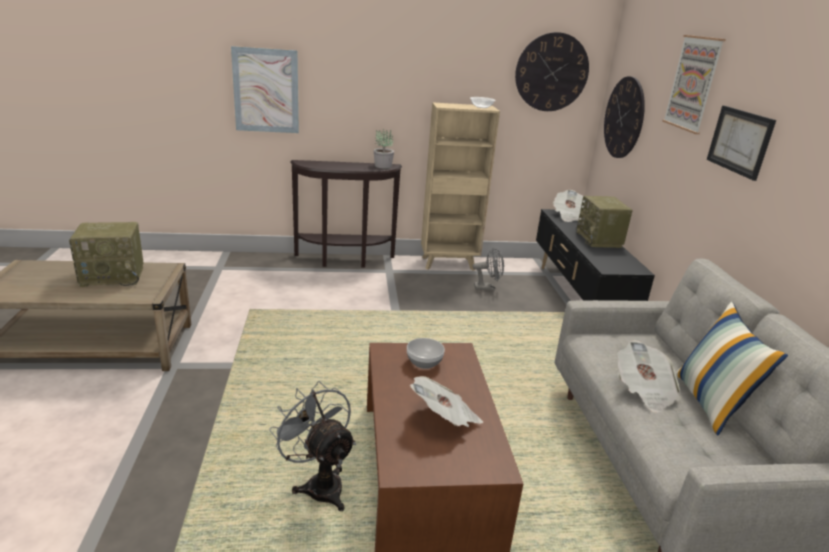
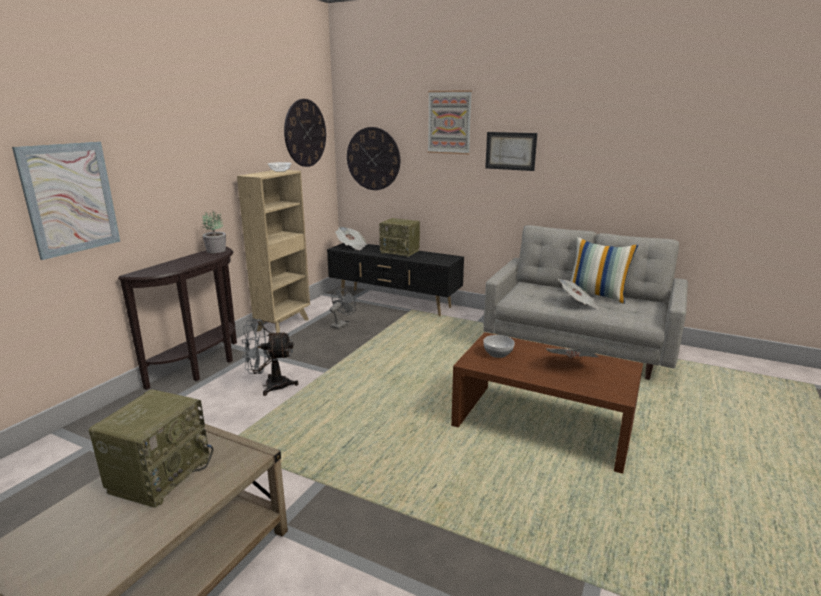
camera: 55 degrees left, 5 degrees down
grey fan [269,381,356,511] -> grey fan moved to [242,319,299,396]

